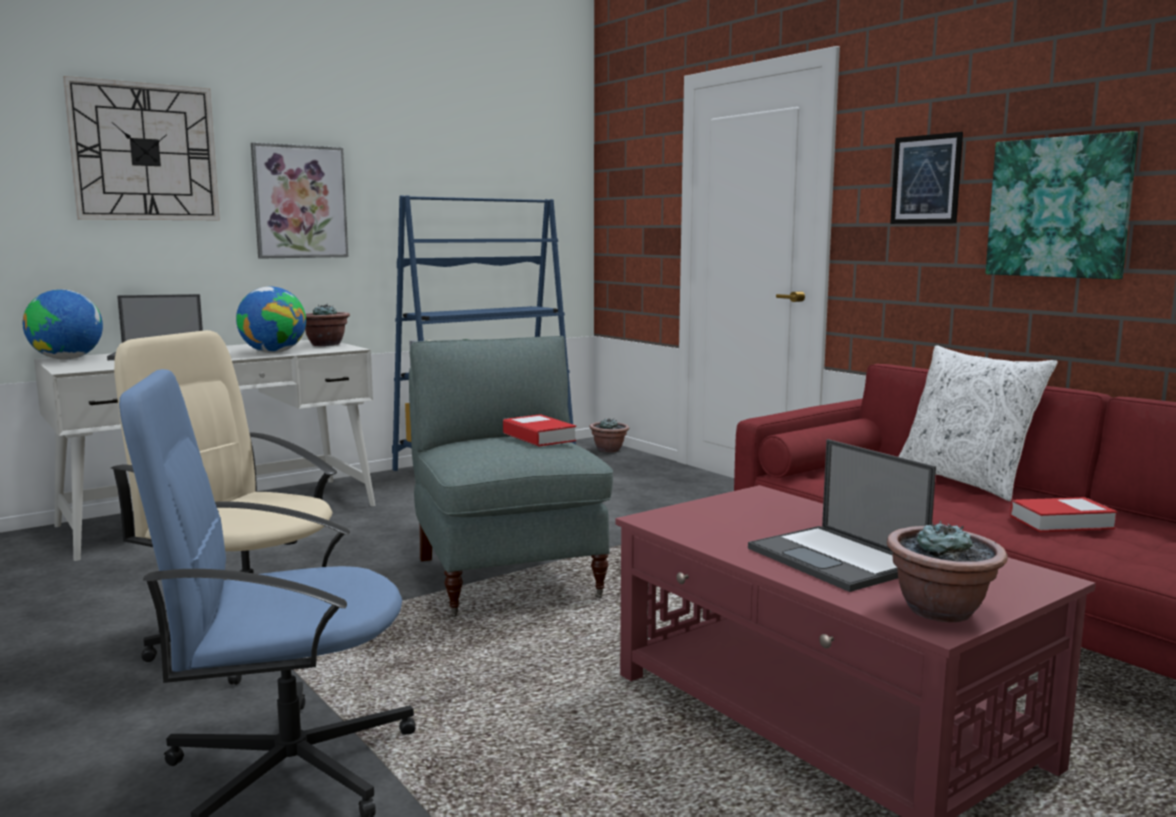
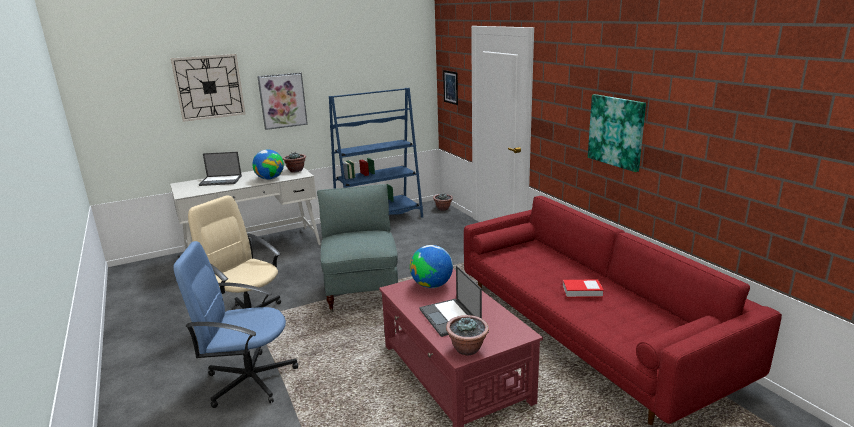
camera: 10 degrees right, 10 degrees up
globe [23,289,103,360] -> globe moved to [410,245,453,288]
book [503,414,576,446] -> none
picture [890,132,963,224] -> picture moved to [443,70,458,105]
white pillow [898,345,1058,501] -> none

